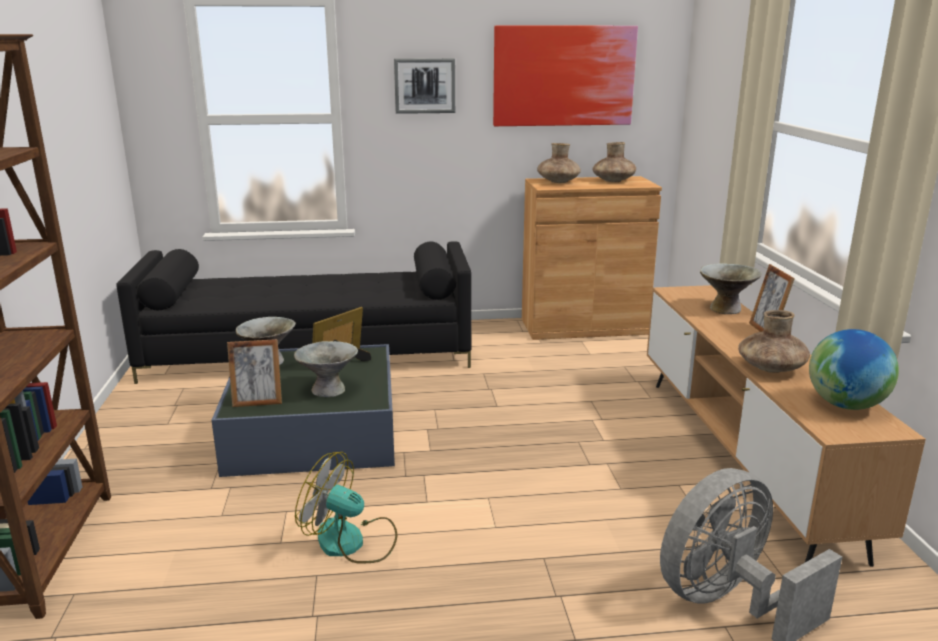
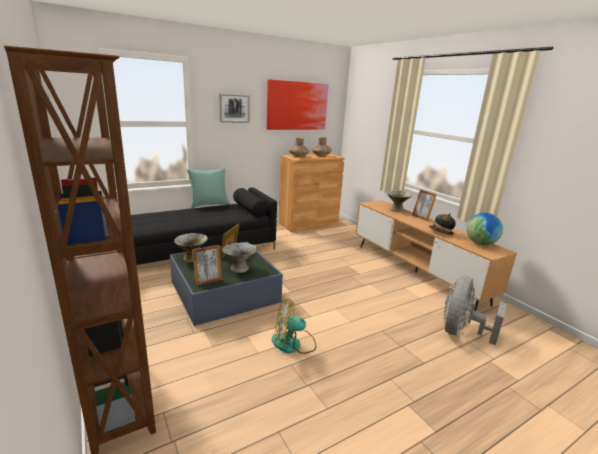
camera: 25 degrees left, 0 degrees up
brown vase [738,310,810,373] -> hat [429,213,456,235]
none -> turquoise pillow [187,168,230,208]

